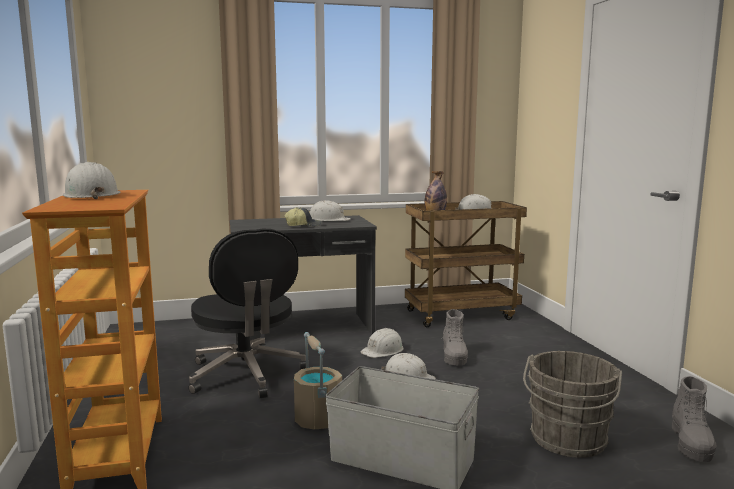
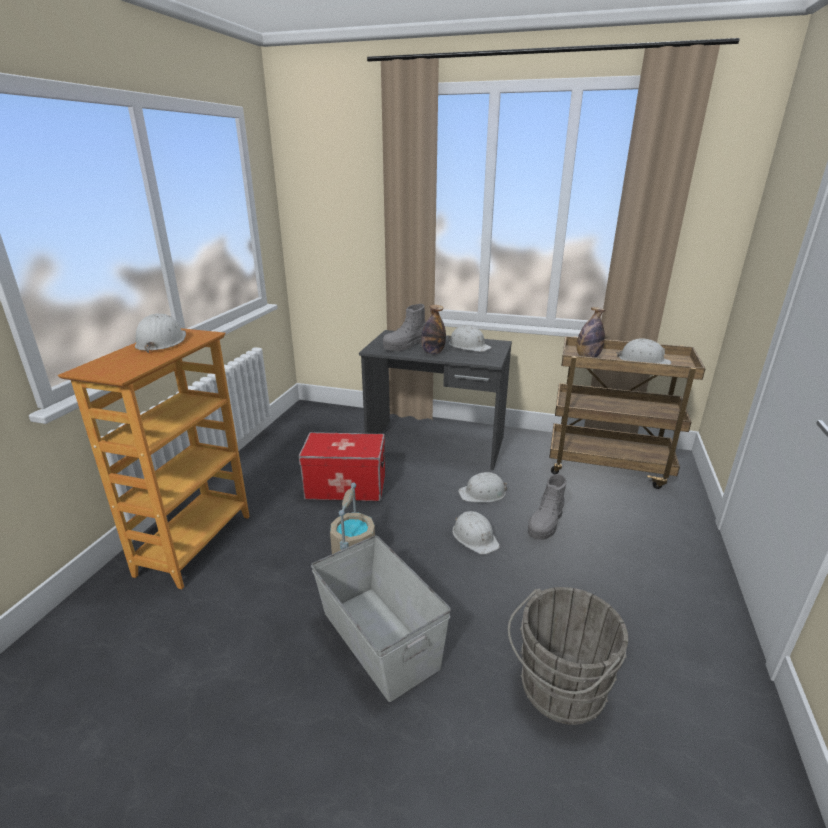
camera: 30 degrees right, 15 degrees up
black office chair [188,228,306,398] -> storage box [298,432,385,501]
cap [284,207,322,226] -> bottle [421,305,446,354]
grey boot [672,376,716,462] -> grey boot moved to [383,304,426,351]

